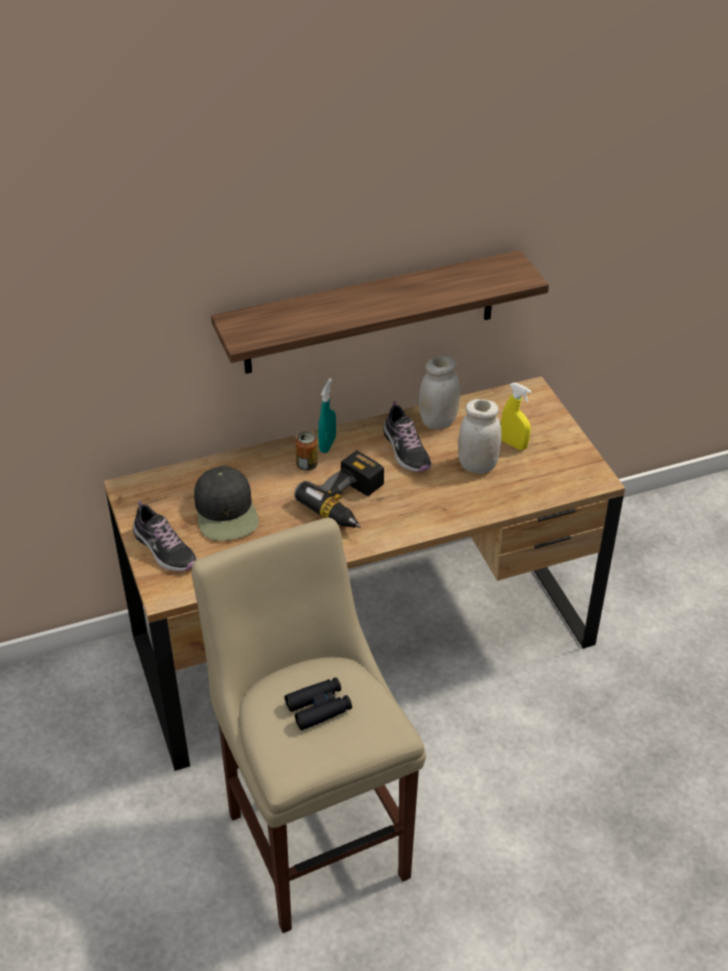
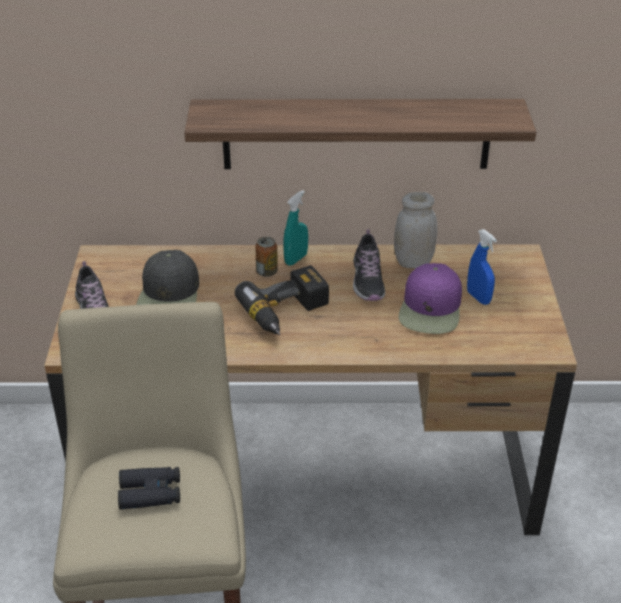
camera: 20 degrees right, 5 degrees down
white jar [458,399,502,474] -> purple cap [399,263,462,334]
yellow spray bottle [501,383,531,450] -> blue spray bottle [467,229,497,305]

